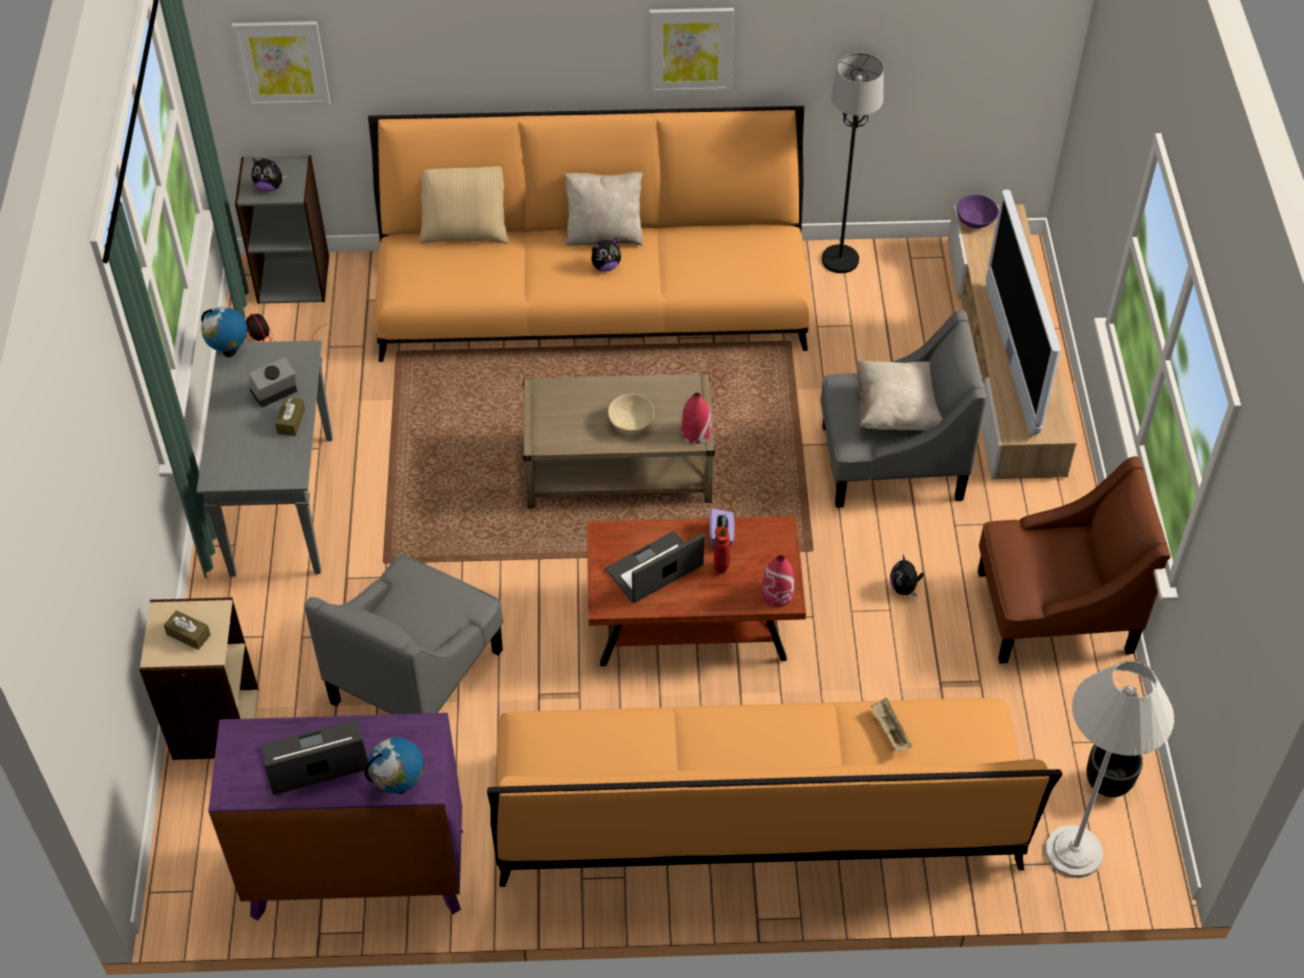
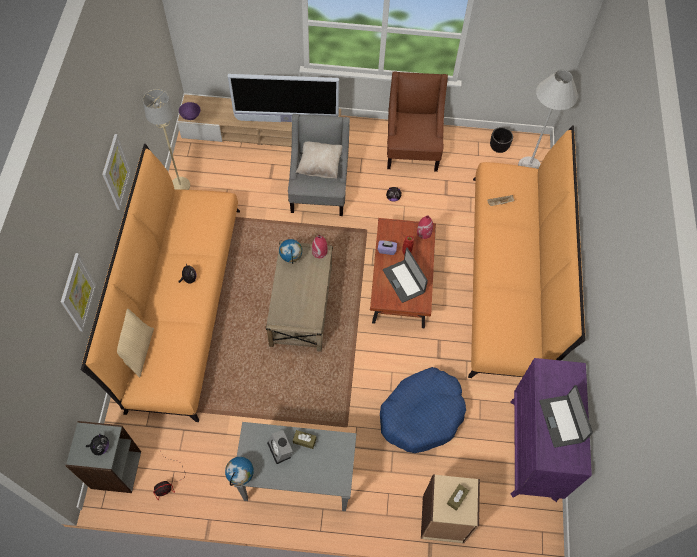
camera: 85 degrees left, 10 degrees up
picture [231,21,330,107] -> picture moved to [61,253,96,331]
grey armchair [304,555,503,714] -> blue dog bed [380,367,466,453]
globe [364,737,424,794] -> globe moved to [279,239,302,264]
beige pillow [564,172,643,246] -> none
beige bowl [608,394,654,433] -> none
black floor lamp [822,53,884,273] -> beige floor lamp [143,89,190,190]

